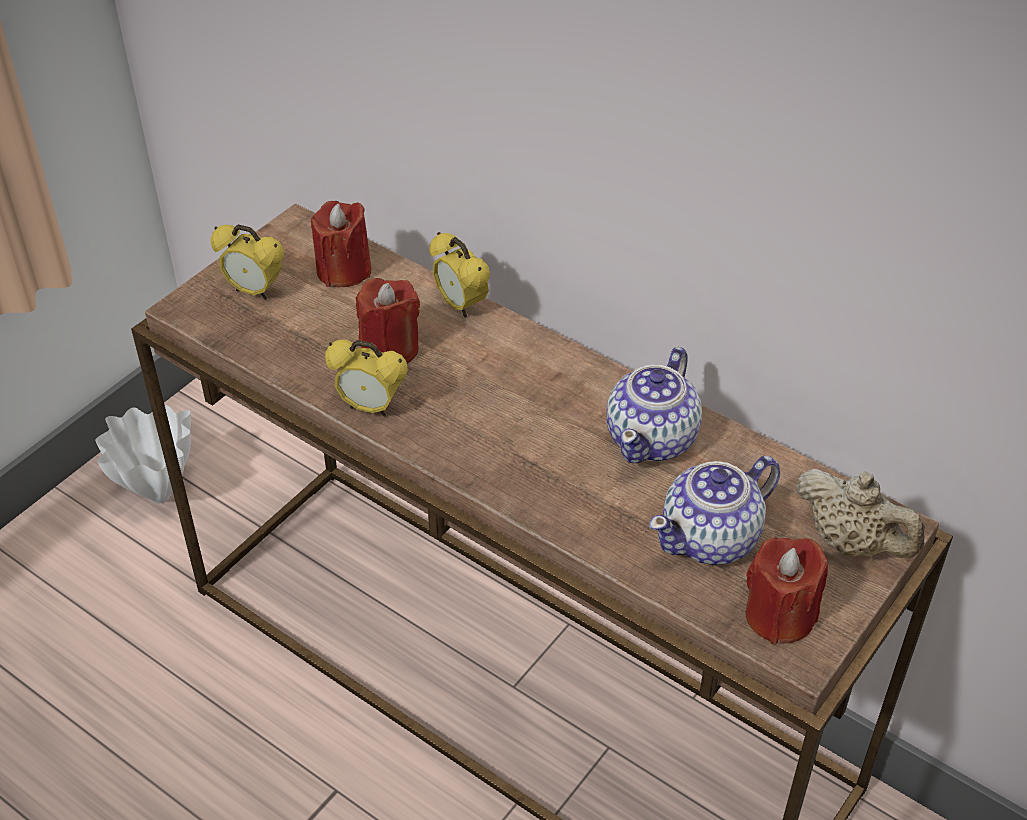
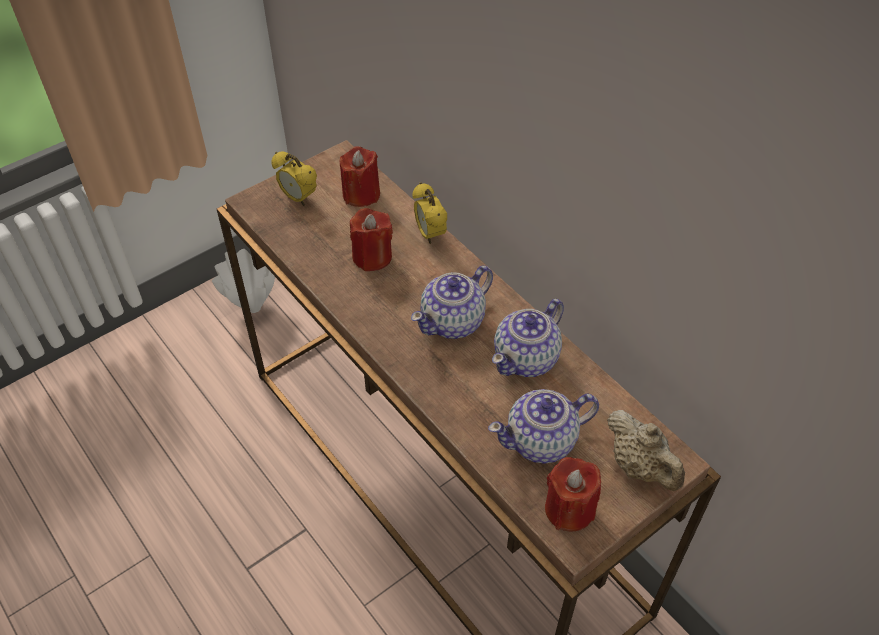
camera: 15 degrees right, 5 degrees up
alarm clock [325,339,408,417] -> none
none -> teapot [411,266,493,339]

